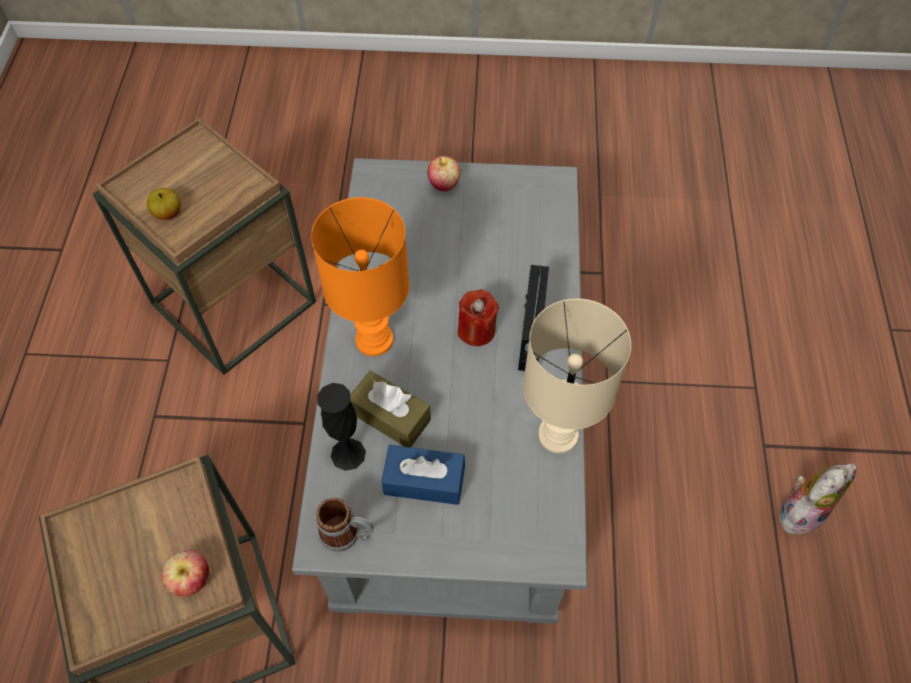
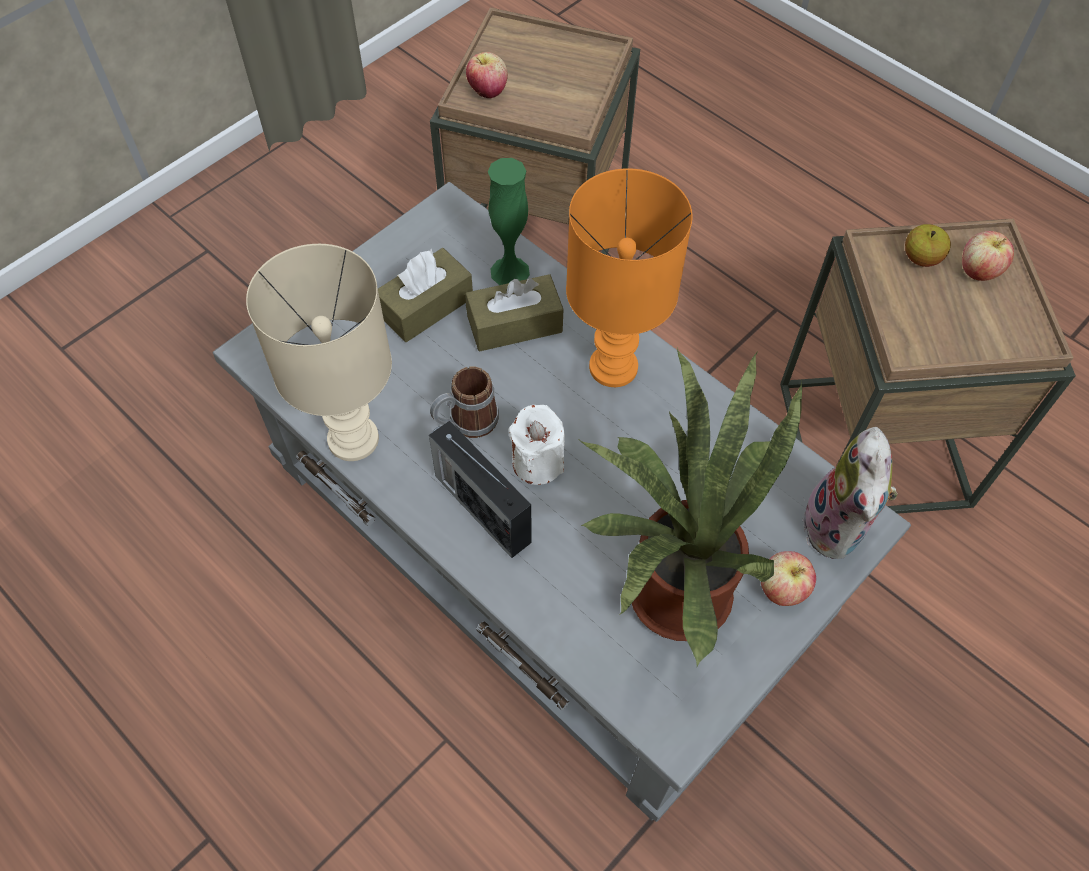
camera: 130 degrees right, 0 degrees up
mug [315,498,374,552] -> mug moved to [430,366,499,438]
black vase [317,383,366,471] -> green vase [488,158,530,285]
blue tissue box [382,445,465,505] -> brown tissue box [378,248,473,342]
red candle [458,289,499,346] -> white candle [508,405,565,485]
plush toy [779,464,856,539] -> plush toy moved to [802,427,898,559]
none -> potted plant [580,347,802,666]
none -> apple [962,231,1014,281]

